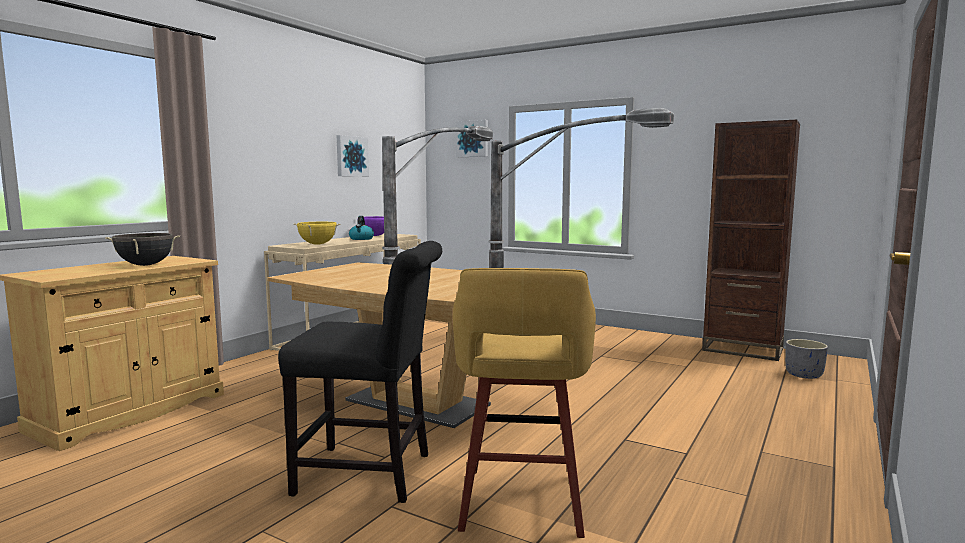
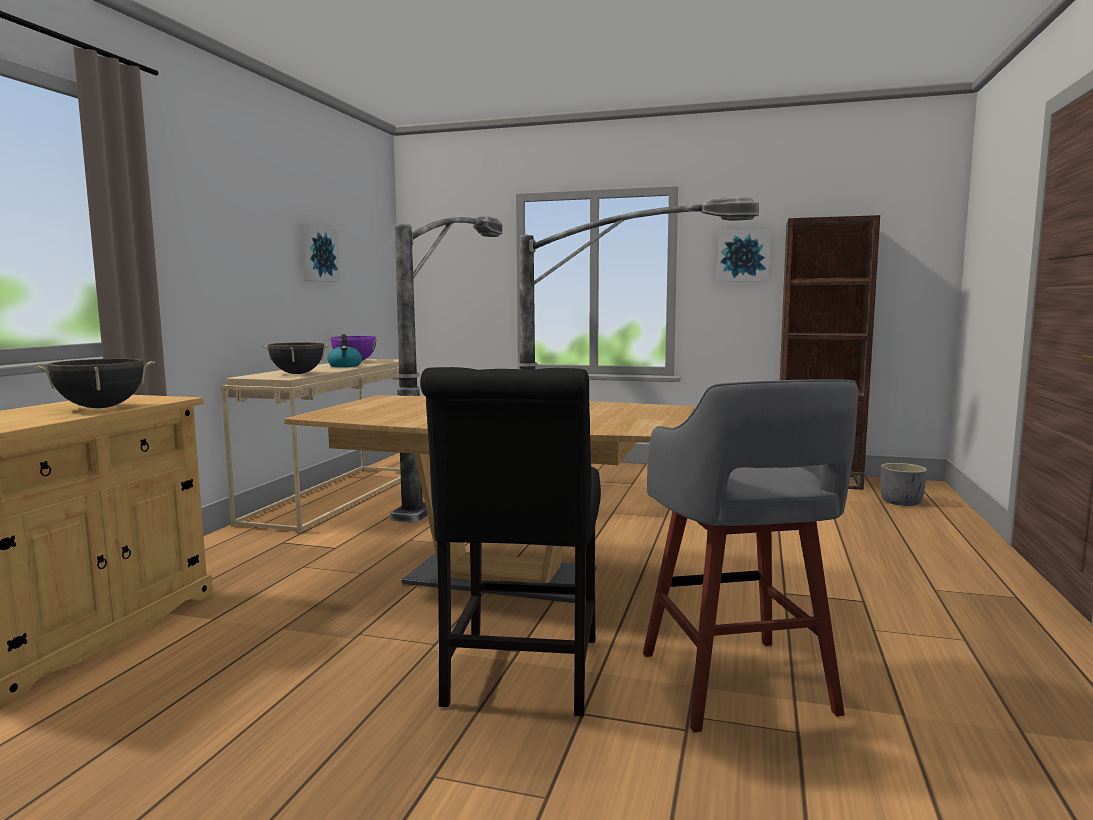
camera: 15 degrees left, 0 degrees up
black chair [278,241,442,503] -> black chair turned 105 degrees clockwise [420,367,601,716]
yellow cooking pot [294,222,340,245] -> black cooking pot [261,342,331,374]
yellow stool [453,268,596,538] -> grey stool [643,379,859,732]
picture [456,120,488,157] -> picture moved to [717,229,771,282]

